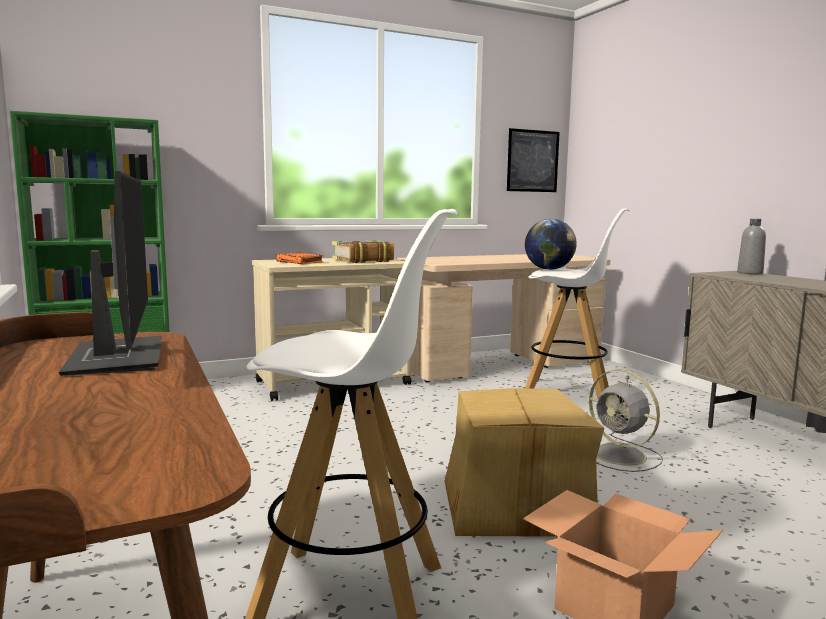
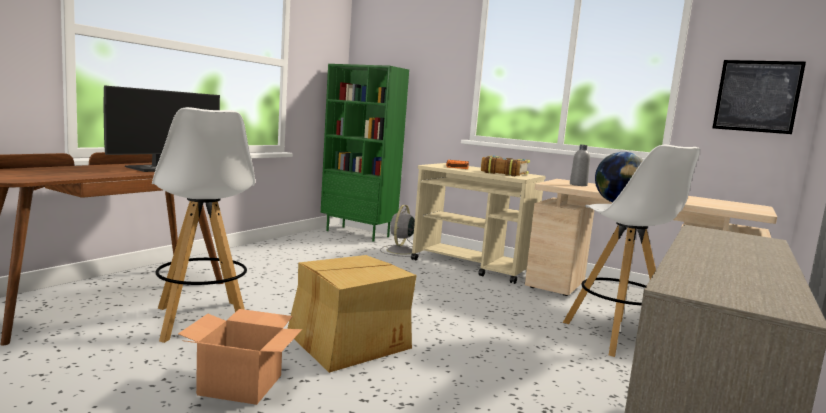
camera: 55 degrees right, 0 degrees up
grey fan [589,370,663,472] -> grey fan moved to [380,205,420,257]
grey bottle [737,219,766,274] -> grey bottle moved to [570,145,590,186]

